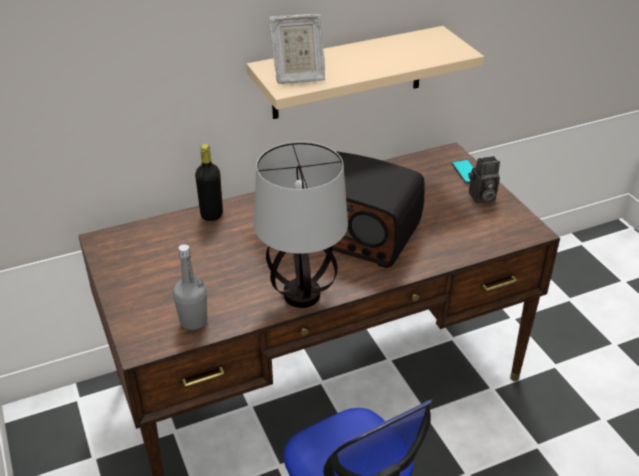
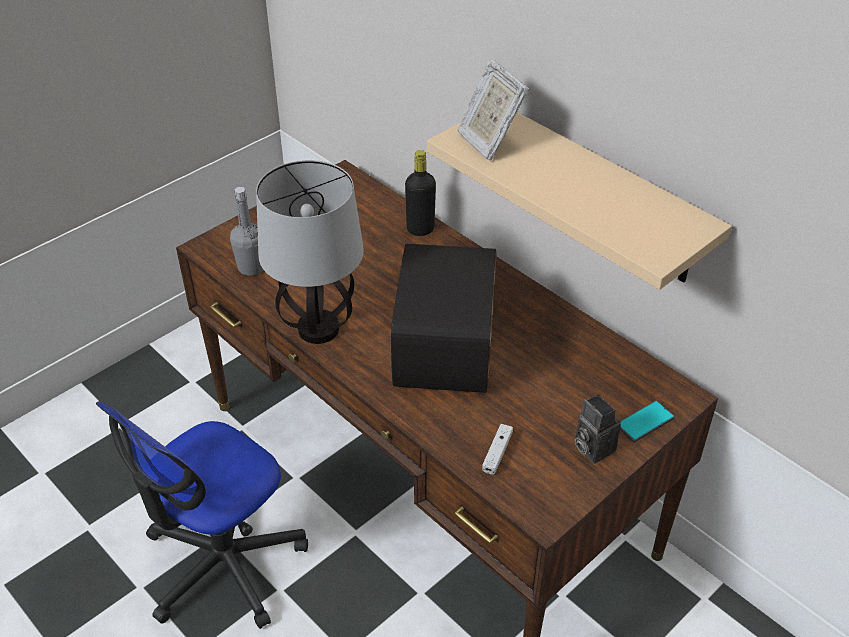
camera: 70 degrees right, 5 degrees up
none -> white game controller [482,424,513,475]

